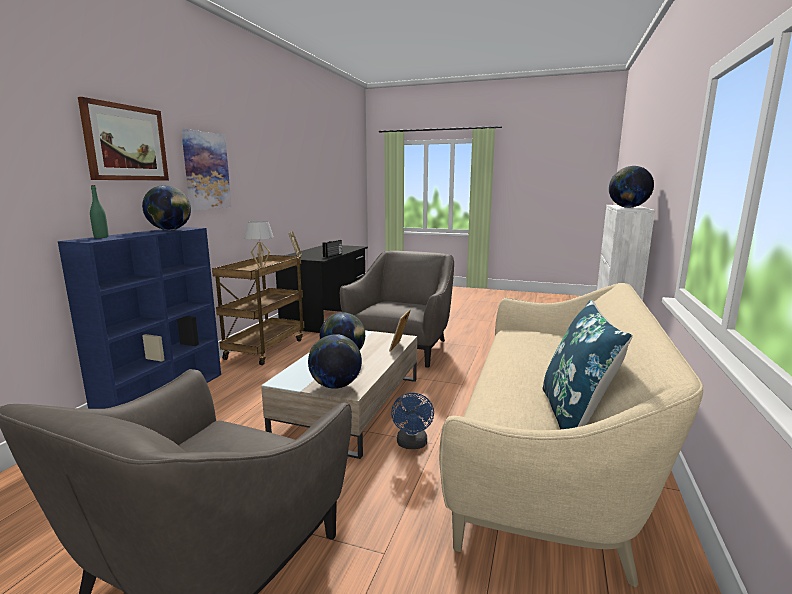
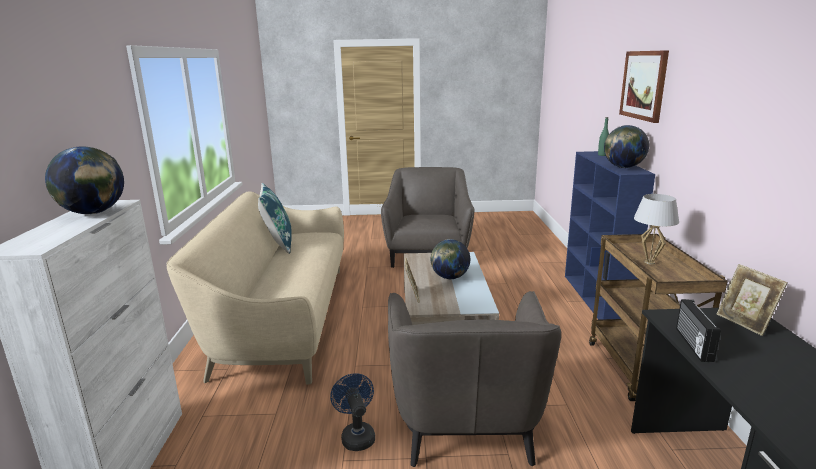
camera: 160 degrees right, 5 degrees up
picture [181,129,232,210] -> none
globe [308,334,362,389] -> none
blue fan [391,393,434,449] -> blue fan moved to [330,373,375,451]

